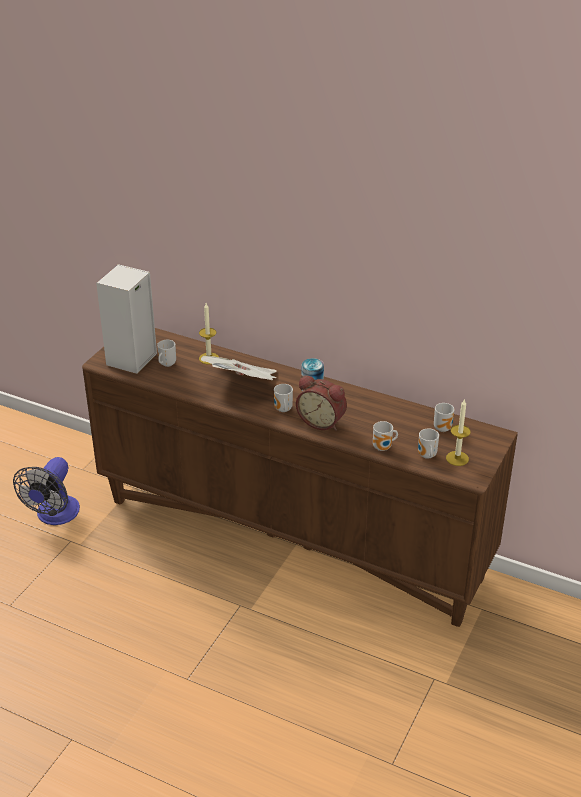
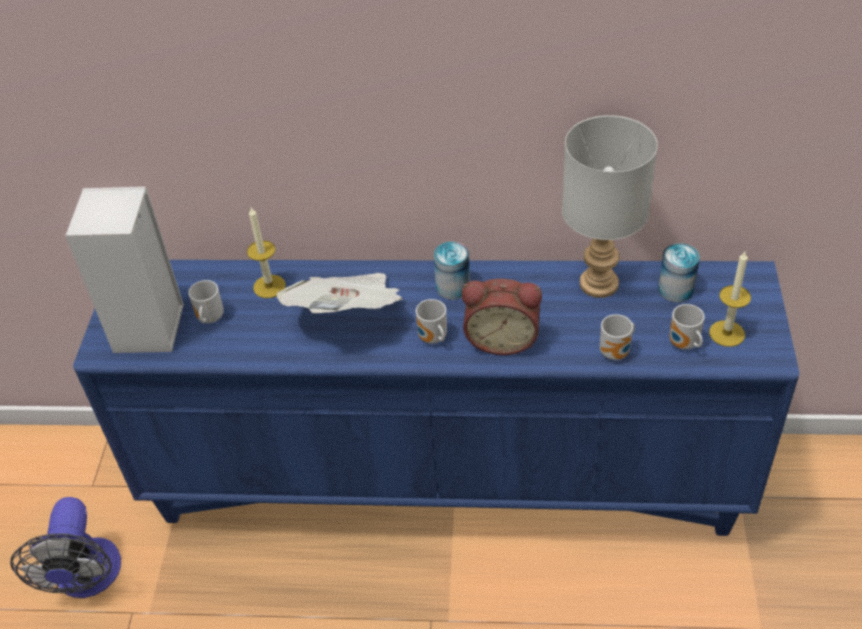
camera: 20 degrees left, 10 degrees up
brown dresser [82,328,518,627] -> blue dresser [73,260,800,536]
mug [434,403,455,432] -> can [658,243,700,302]
none -> grey table lamp [562,115,658,298]

